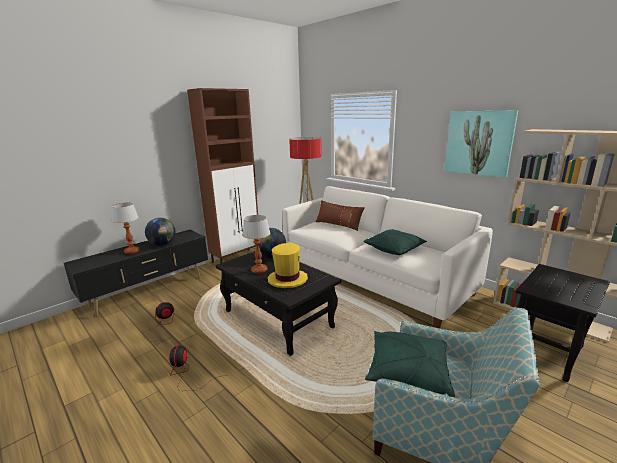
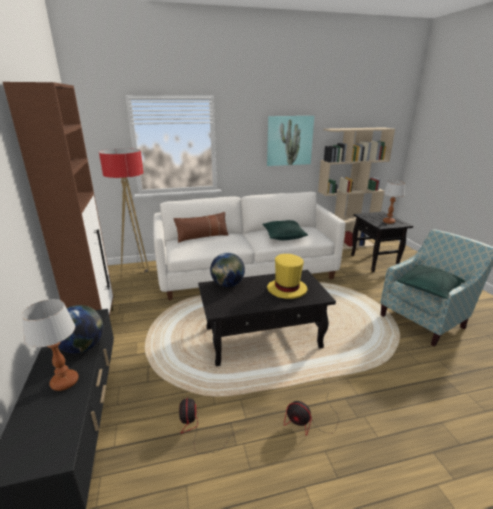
camera: 60 degrees left, 5 degrees up
table lamp [243,215,270,274] -> table lamp moved to [383,180,405,224]

